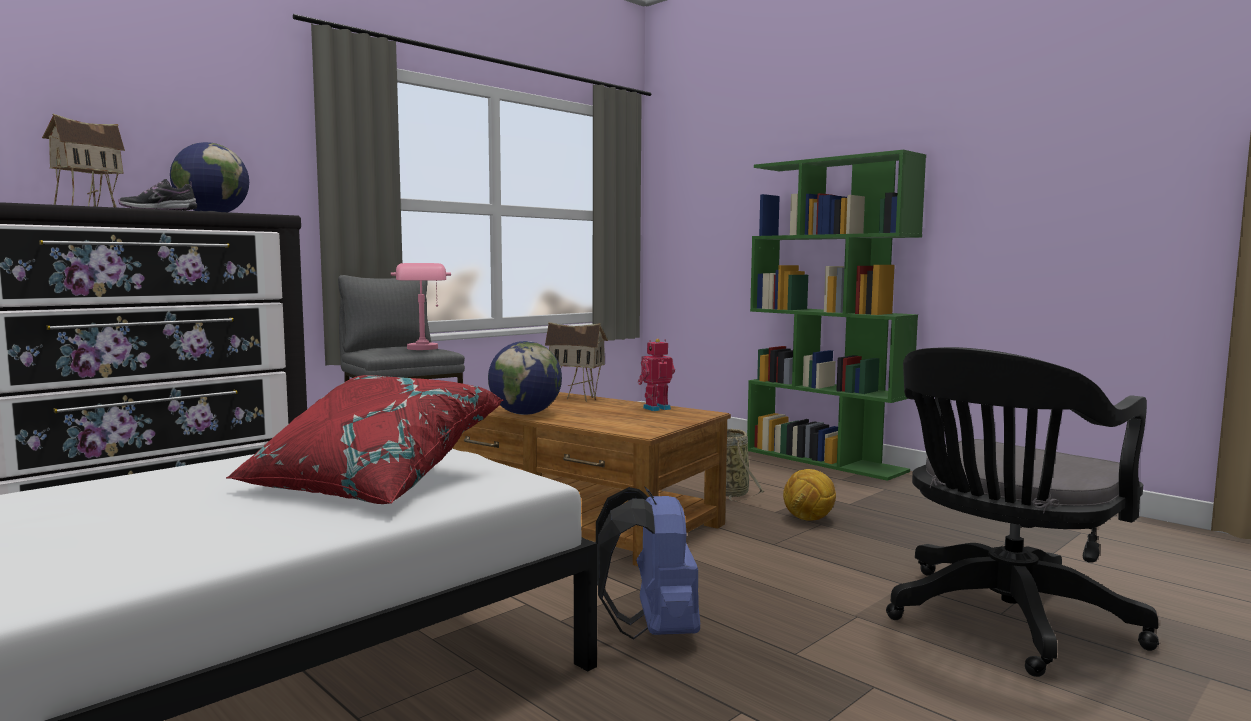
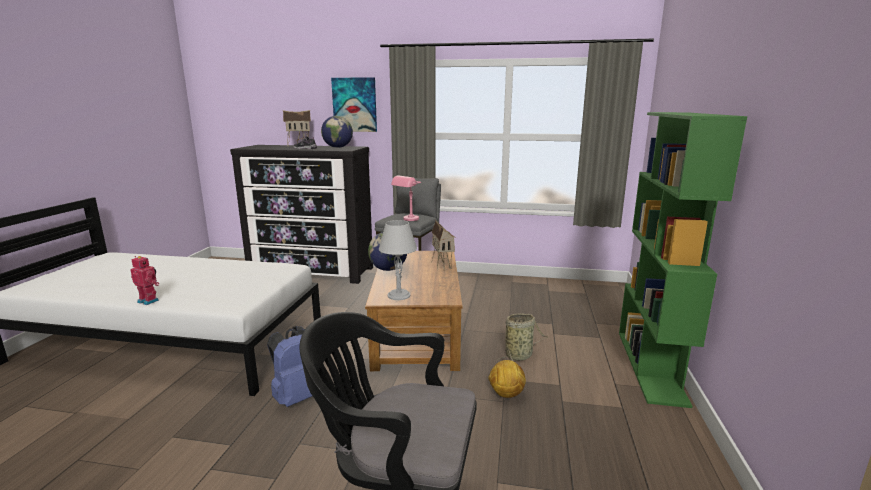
camera: 55 degrees right, 10 degrees up
red pillow [226,375,504,504] -> none
toy robot [638,339,675,411] -> toy robot moved to [130,256,159,305]
none -> picture [331,77,377,132]
none -> grey table lamp [379,220,417,300]

